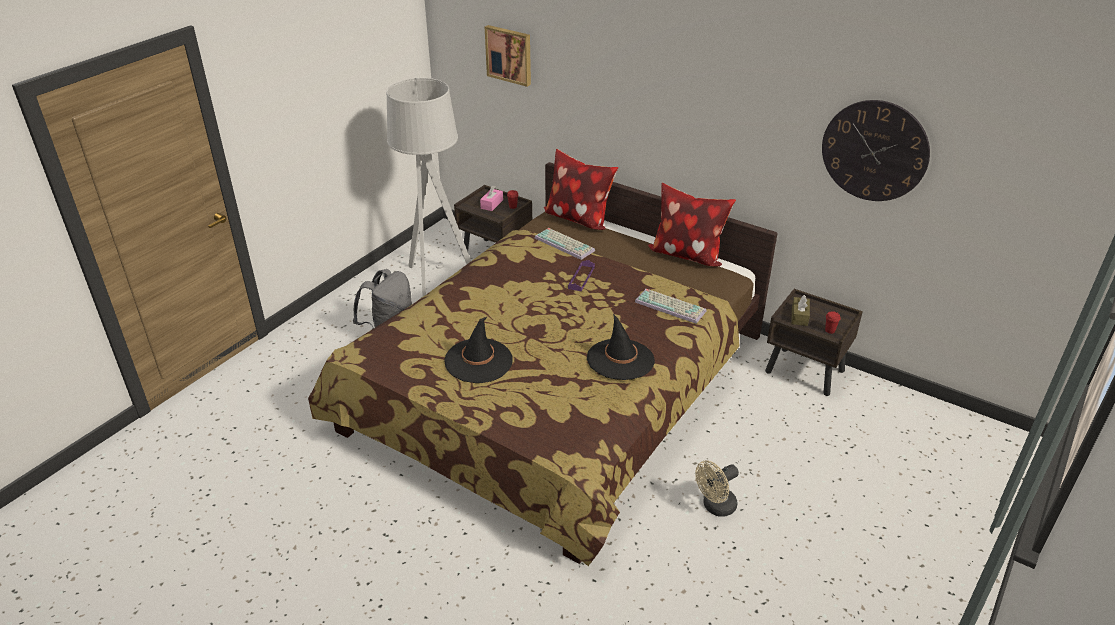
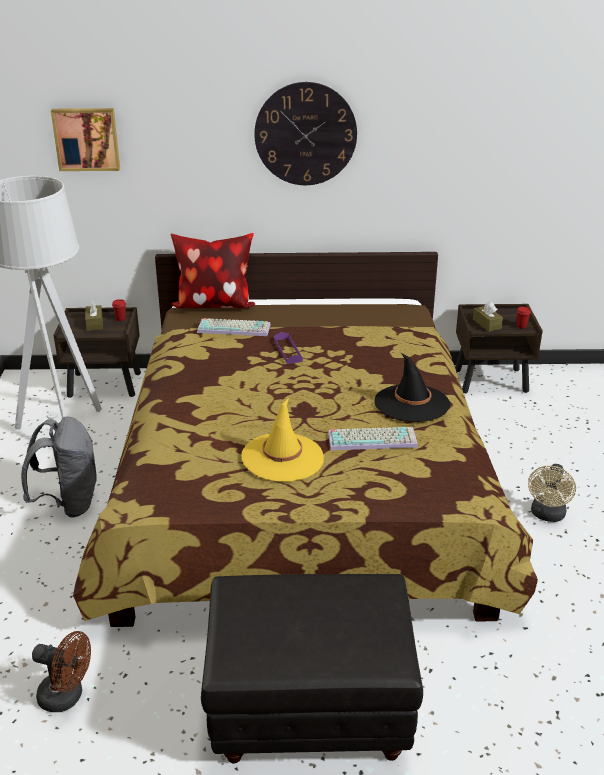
camera: 35 degrees left, 5 degrees down
black hat [444,316,513,383] -> yellow hat [241,398,324,482]
pink tissue box [480,185,503,211] -> brown tissue box [85,301,103,331]
keyboard [635,289,706,324] -> keyboard moved to [328,427,418,450]
pillow [648,183,736,267] -> none
wall clock [822,100,930,201] -> wall clock moved to [254,82,357,185]
none -> brown fan [32,631,91,712]
none -> black ottoman [201,574,423,763]

